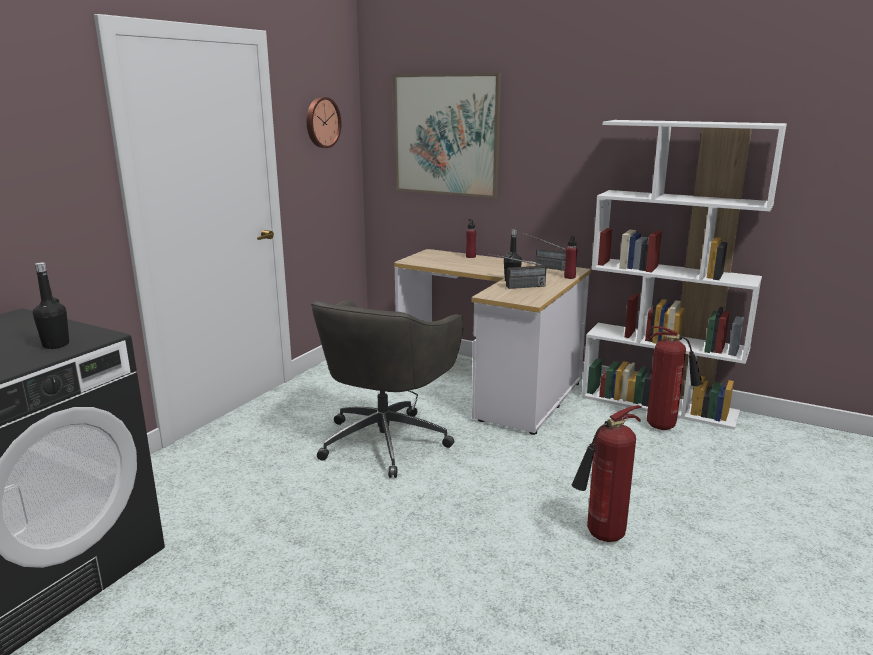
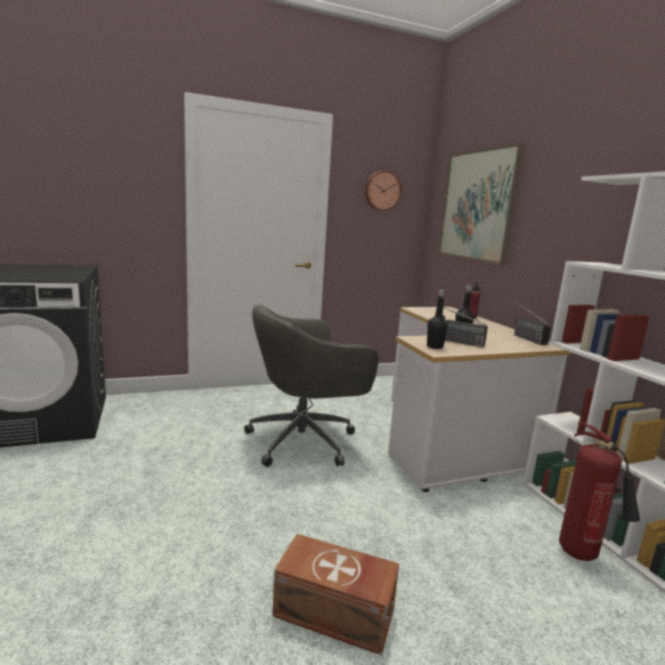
camera: 40 degrees right, 5 degrees down
black bottle [33,262,69,349] -> black bottle moved to [427,290,448,349]
red bottle [564,235,578,279] -> none
fire extinguisher [572,405,642,542] -> brown storage box [272,534,399,655]

